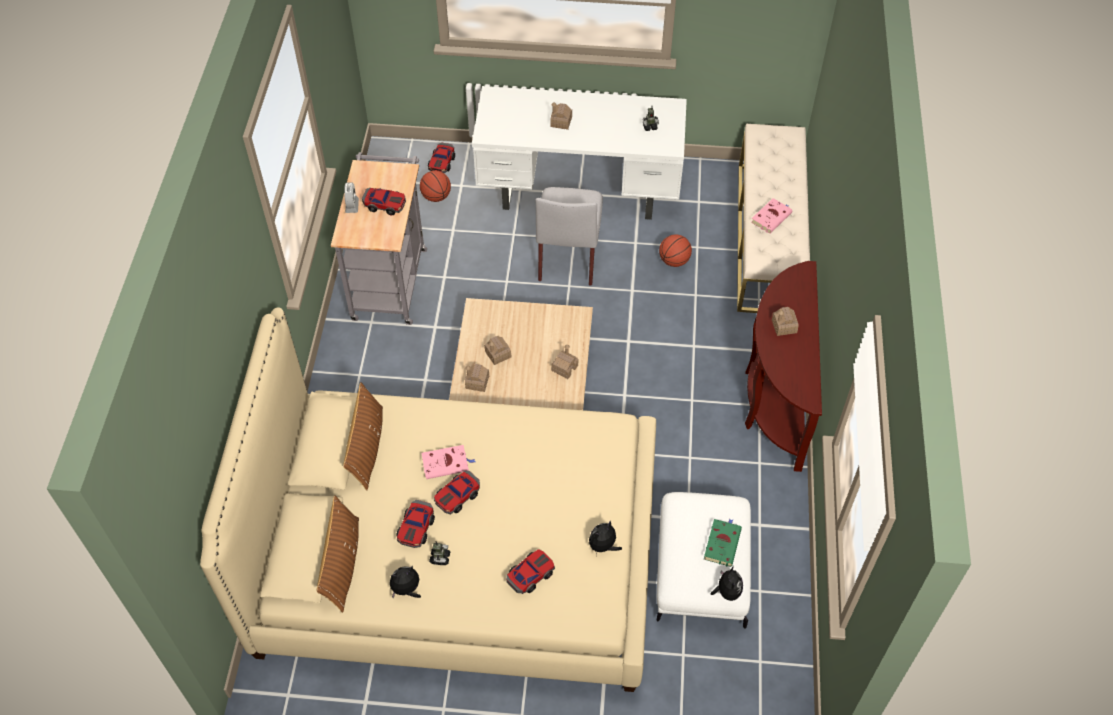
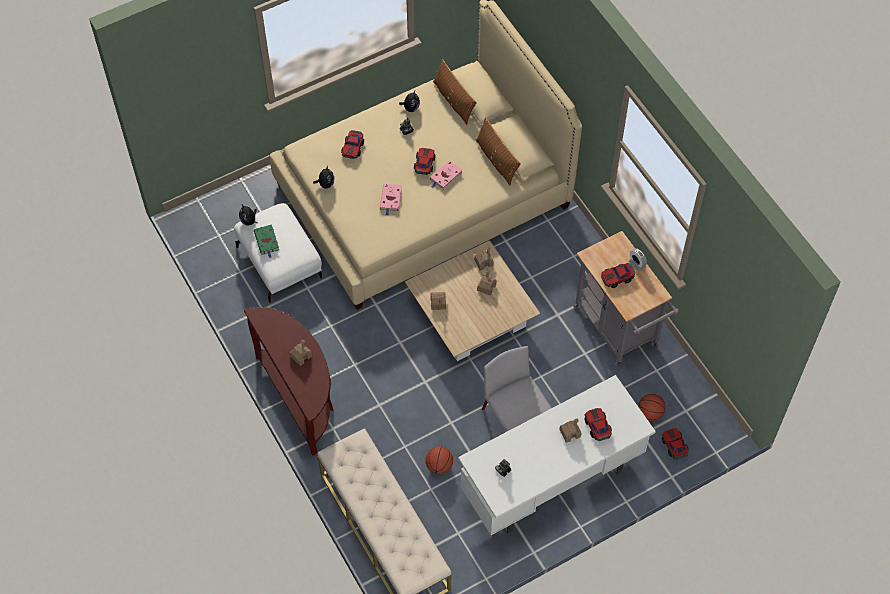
camera: 145 degrees right, 5 degrees up
toy car [397,500,435,548] -> toy car moved to [584,408,612,441]
pink book [751,198,792,234] -> pink book moved to [380,184,402,215]

